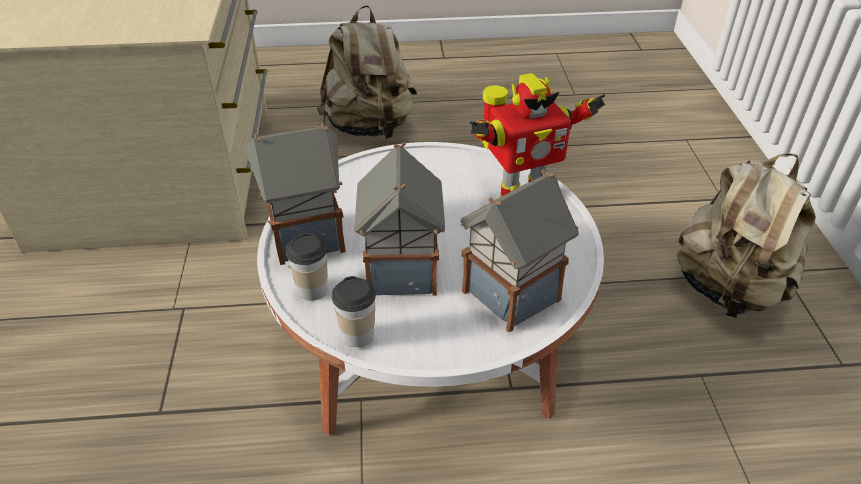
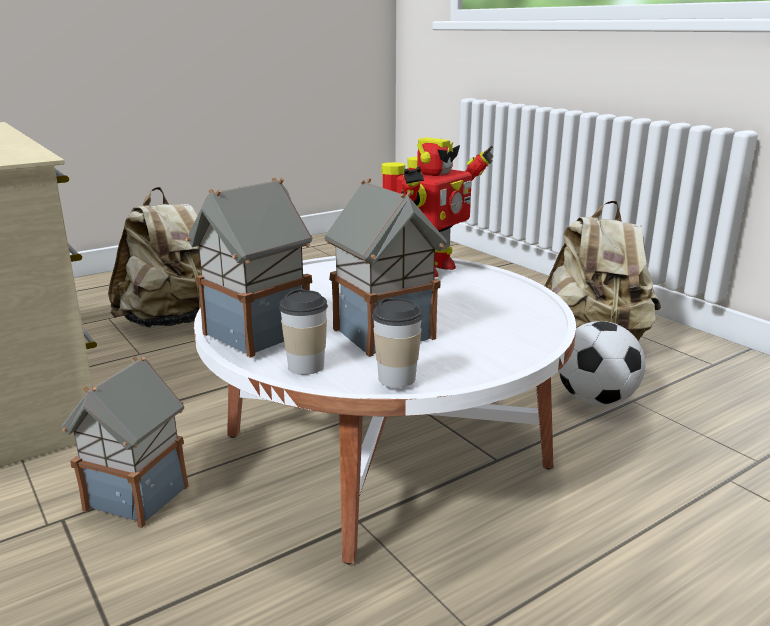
camera: 30 degrees left, 20 degrees down
toy house [461,169,579,333] -> toy house moved to [61,356,189,528]
none -> football [558,321,646,406]

